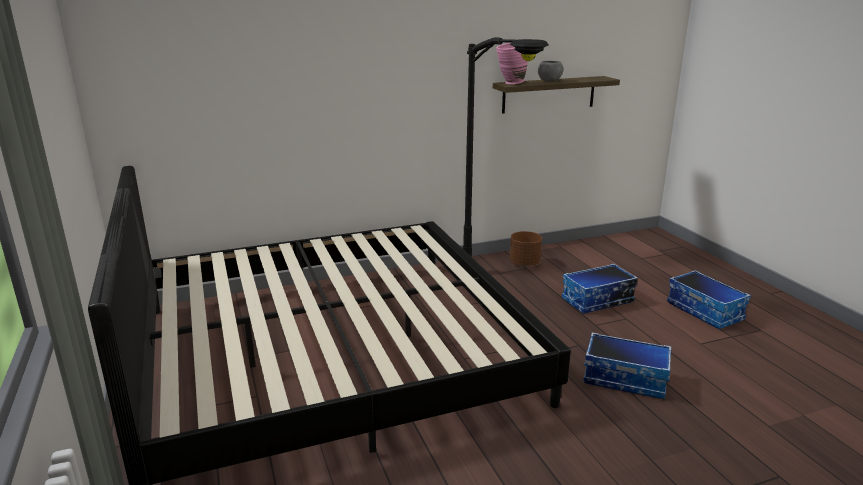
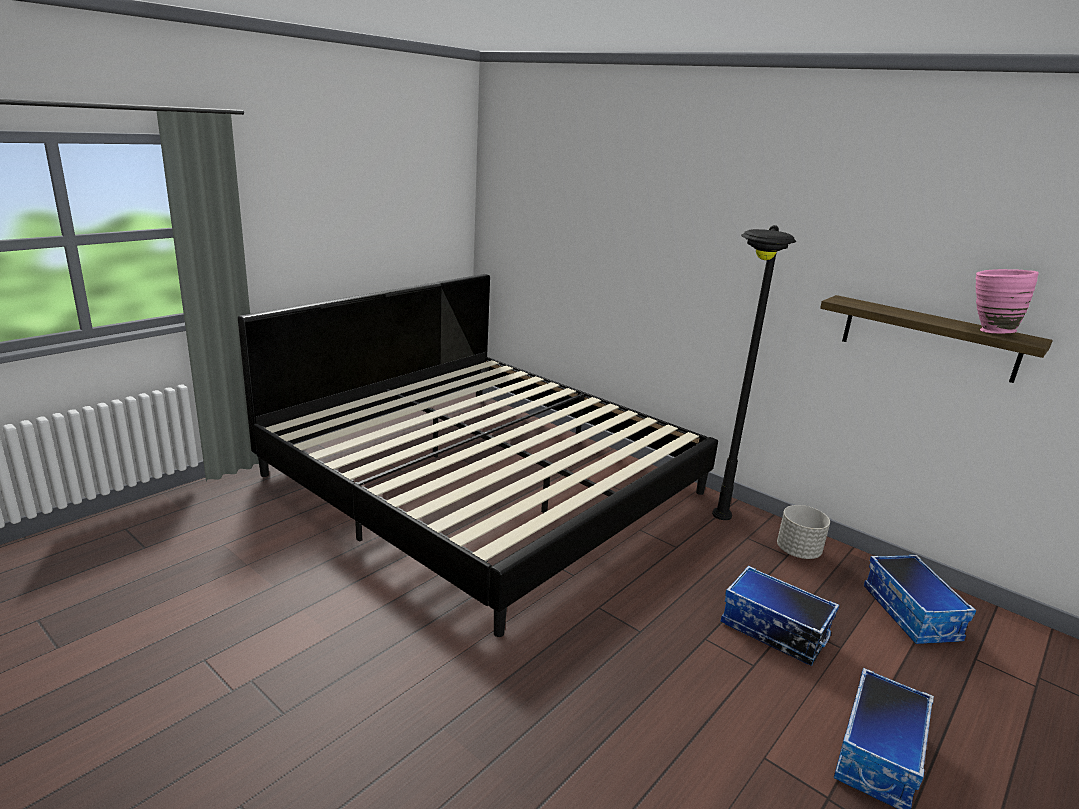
camera: 60 degrees right, 0 degrees up
pink vase [496,43,528,84] -> pink vase moved to [976,269,1039,334]
brown planter [510,231,542,267] -> grey planter [777,505,830,559]
grey bowl [538,61,564,82] -> none
storage box [583,332,672,399] -> storage box moved to [864,555,976,644]

